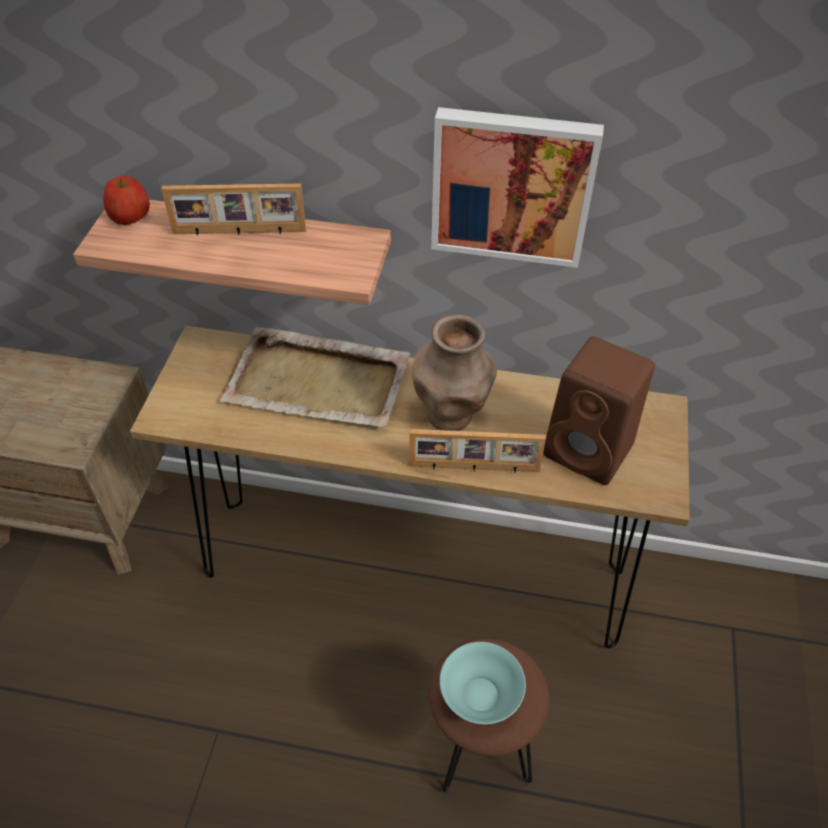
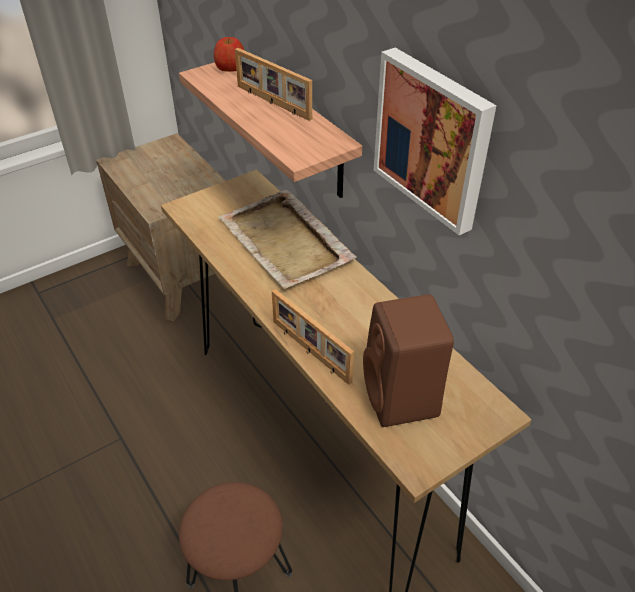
camera: 45 degrees right, 5 degrees down
brown vase [412,315,497,431] -> none
turquoise bowl [440,642,526,724] -> none

